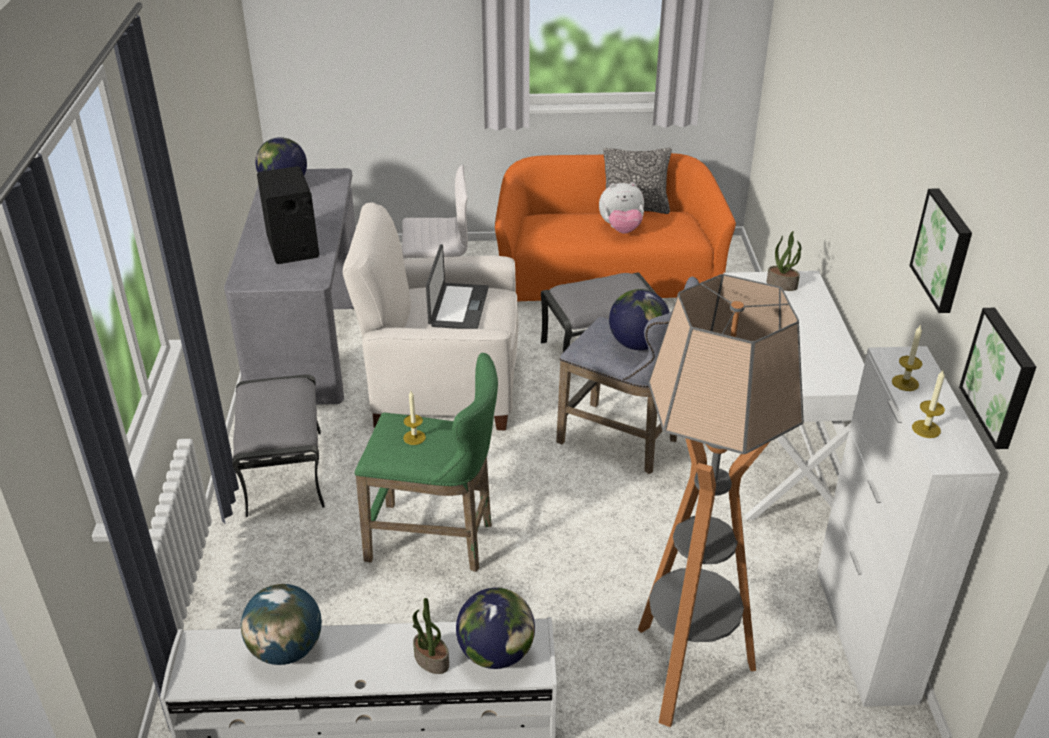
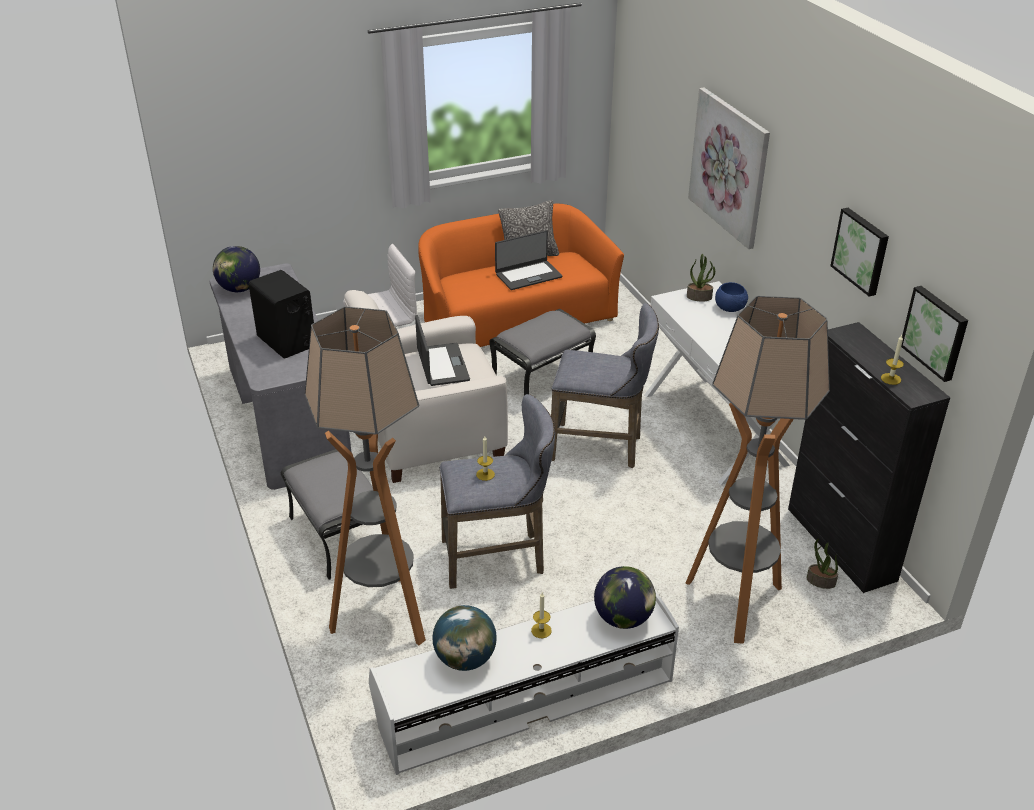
camera: 20 degrees left, 0 degrees up
green stool [354,353,498,572] -> grey stool [439,394,555,589]
potted plant [413,598,449,674] -> potted plant moved to [807,539,838,589]
plush toy [599,182,644,234] -> laptop [495,230,563,290]
globe [609,289,670,350] -> none
white cabinet [817,346,1000,707] -> black cabinet [788,322,950,593]
candle [892,325,922,391] -> candle moved to [531,593,552,638]
none -> floor lamp [305,306,426,645]
none -> picture [688,87,770,249]
none -> blue bowl [715,282,748,312]

